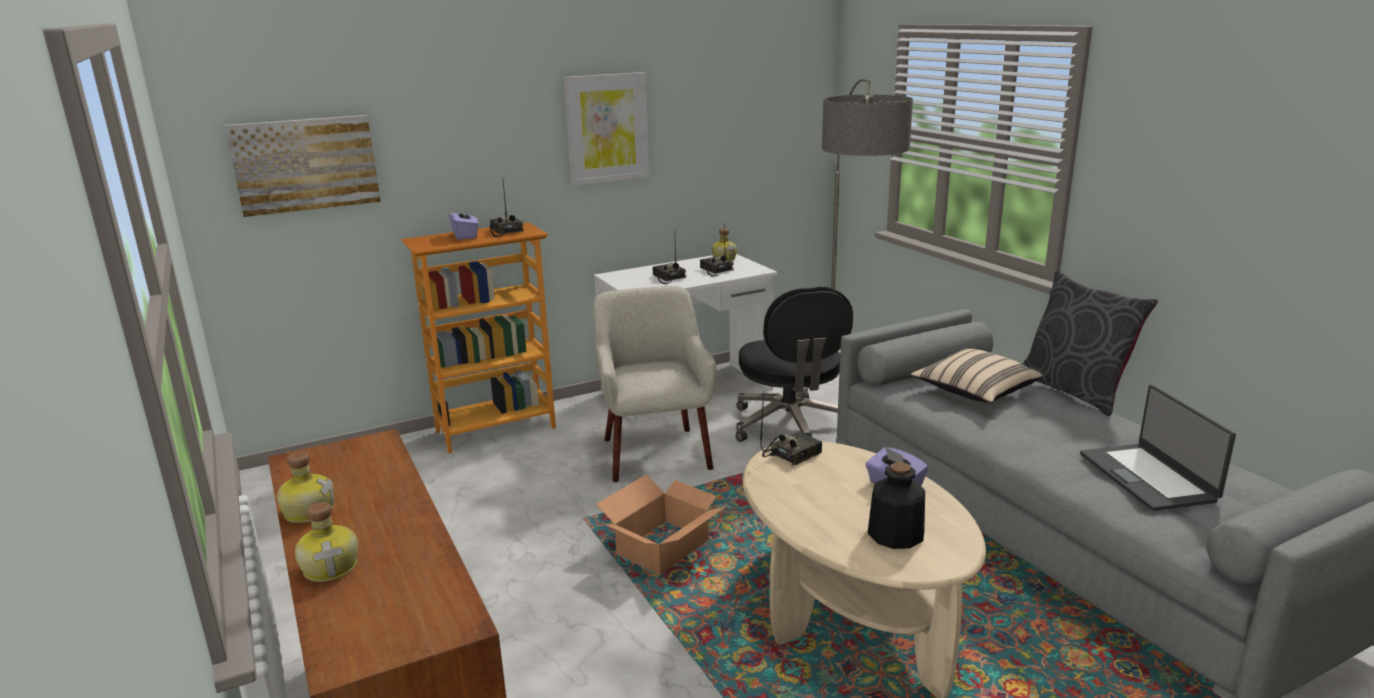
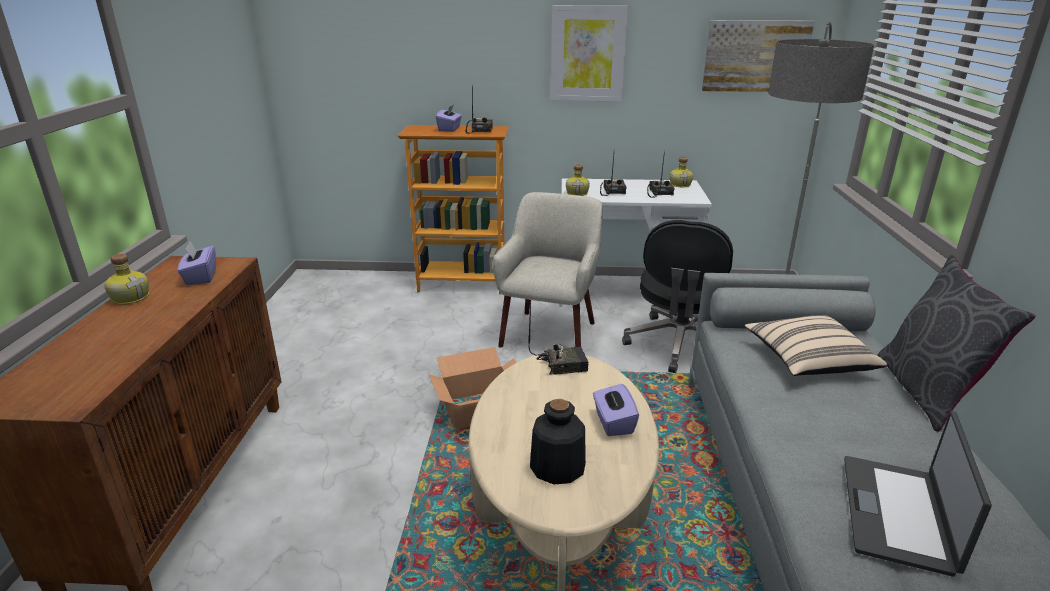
camera: 30 degrees right, 5 degrees up
picture [225,115,381,217] -> picture moved to [702,20,815,92]
bottle [295,502,358,582] -> bottle moved to [566,164,590,196]
none -> purple tissue box [178,241,216,285]

